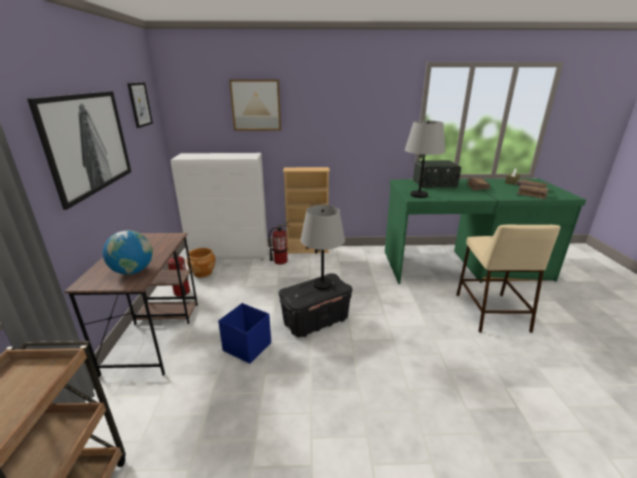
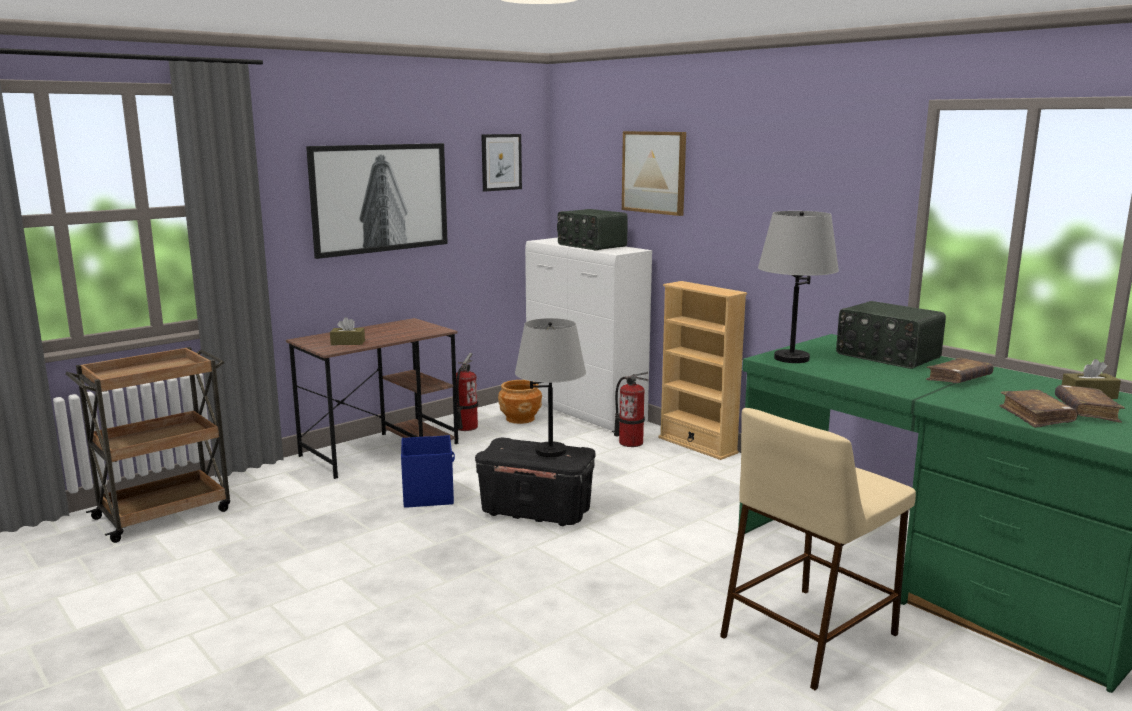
camera: 50 degrees right, 10 degrees down
globe [103,230,153,275] -> brown tissue box [330,317,365,345]
none -> radio [557,209,628,250]

